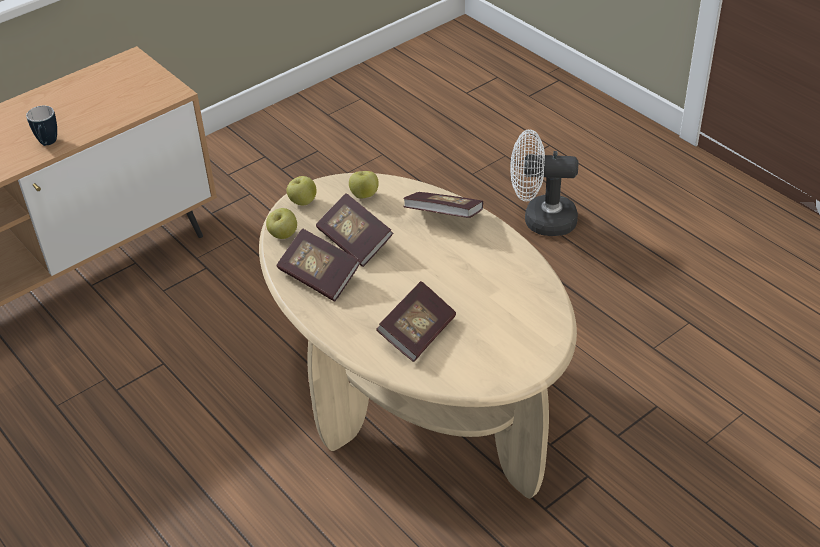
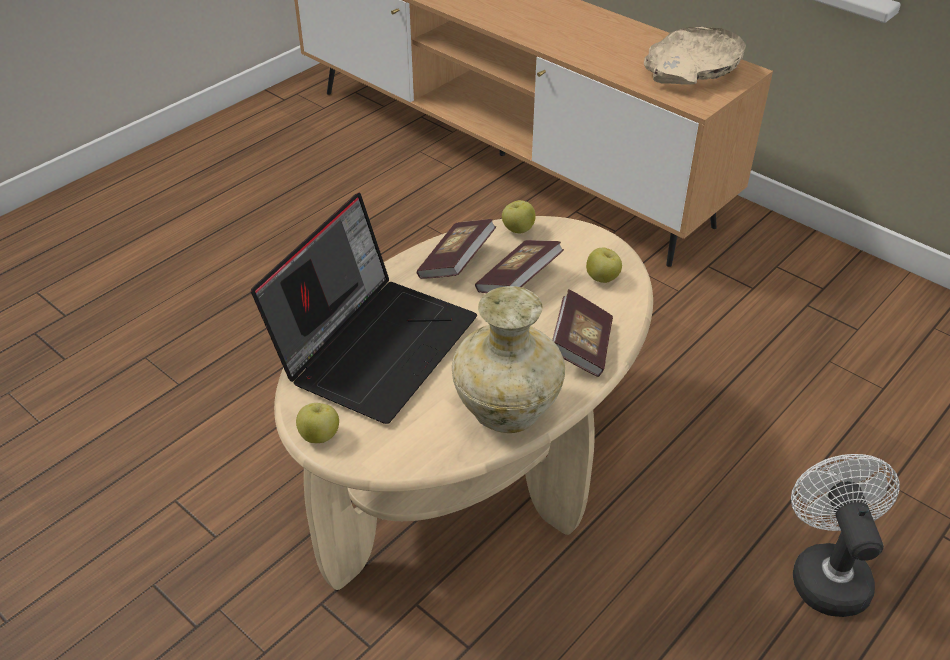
camera: 80 degrees right, 0 degrees up
mug [26,106,57,146] -> none
apple [286,176,316,205] -> apple moved to [296,403,339,443]
book [376,281,456,362] -> laptop [251,193,477,424]
none -> beige vase [452,286,565,433]
none -> beige bowl [644,27,746,85]

